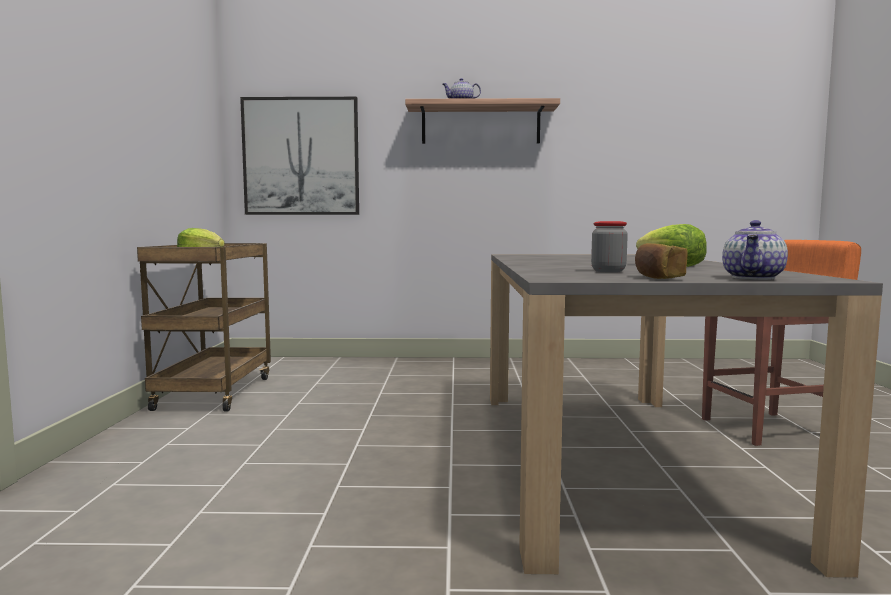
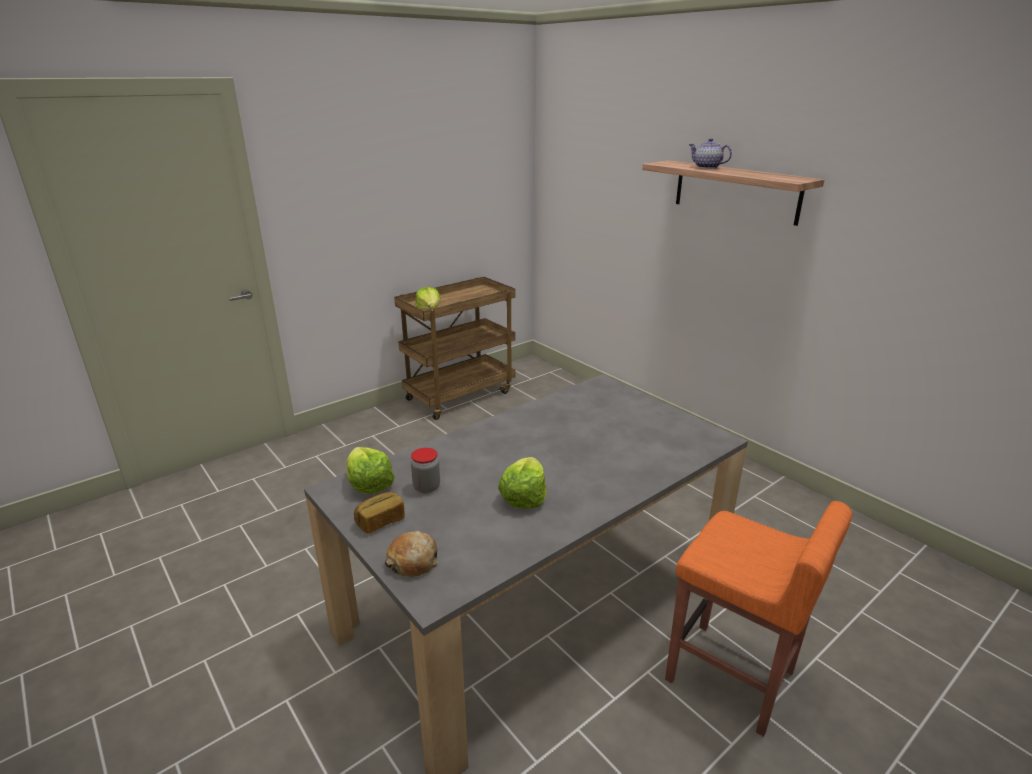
camera: 50 degrees right, 20 degrees up
picture [240,97,359,215] -> none
teapot [722,220,788,280] -> bread [385,531,438,577]
none -> lettuce [347,447,395,494]

